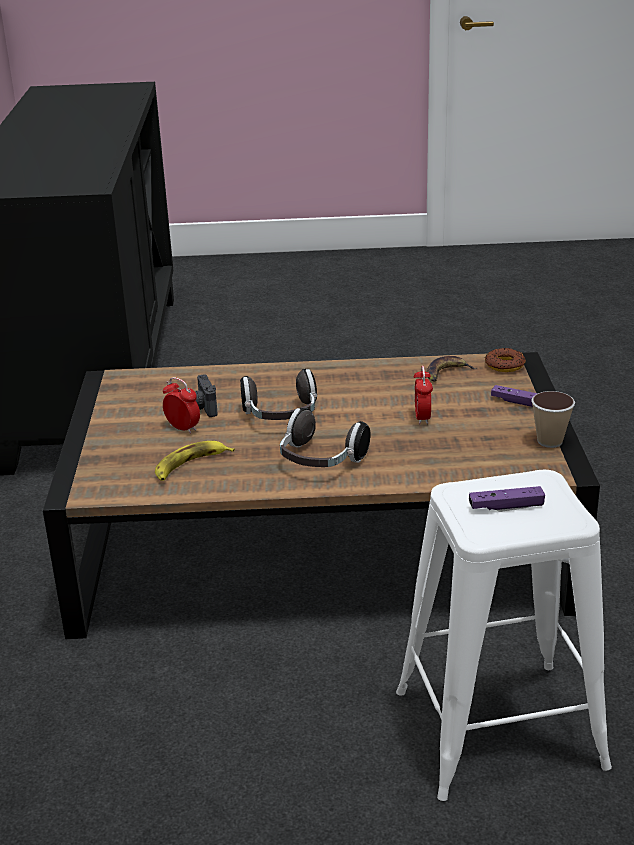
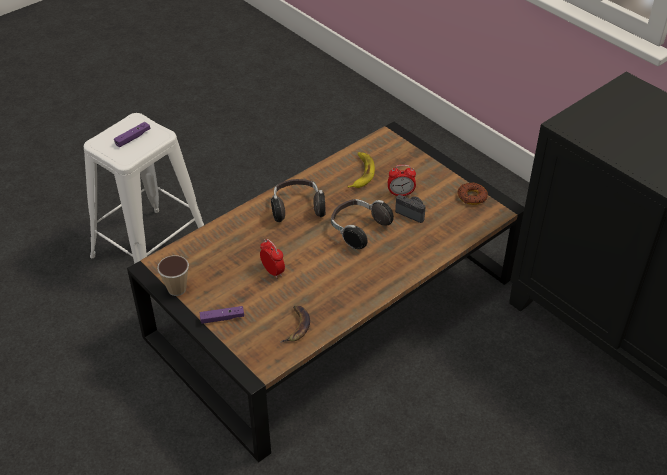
camera: 140 degrees right, 15 degrees up
donut [485,348,526,372] -> donut moved to [457,182,488,205]

